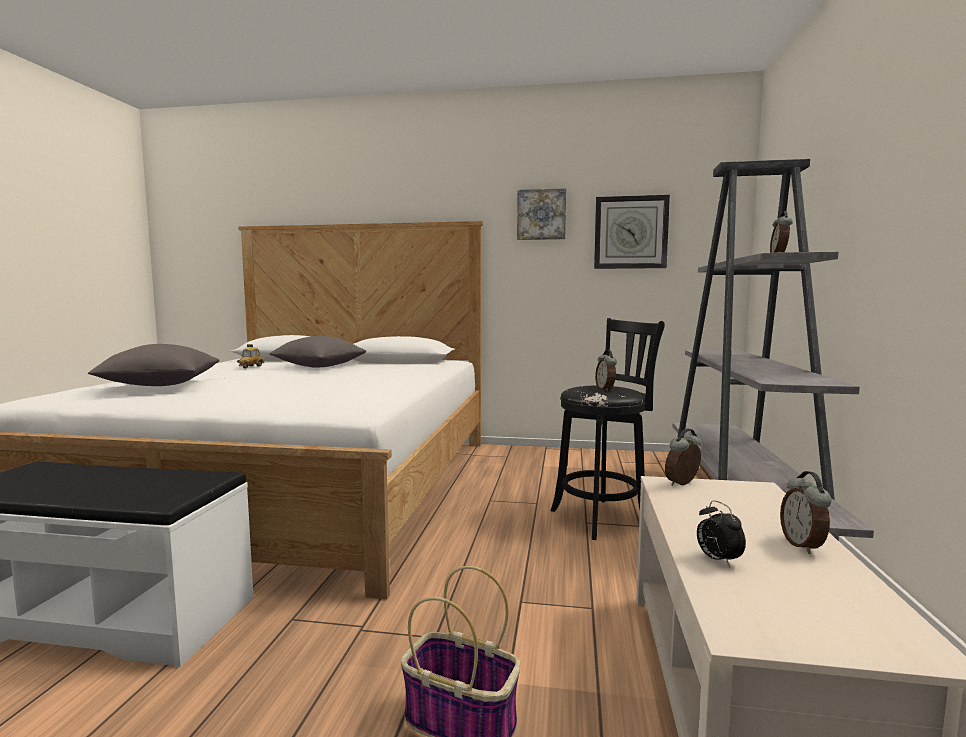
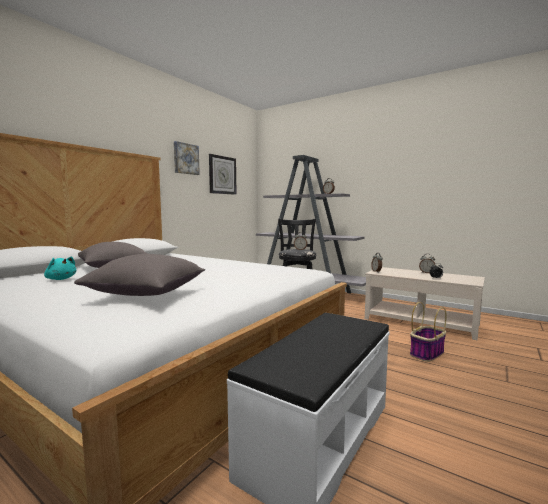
camera: 65 degrees left, 0 degrees up
toy car [237,344,265,369] -> turquoise plush toy [44,256,76,280]

